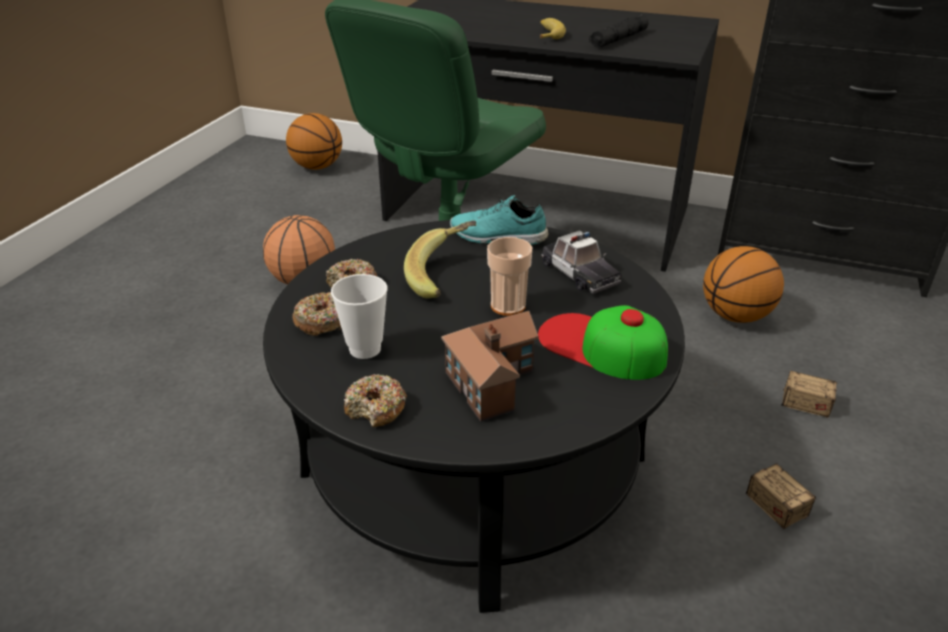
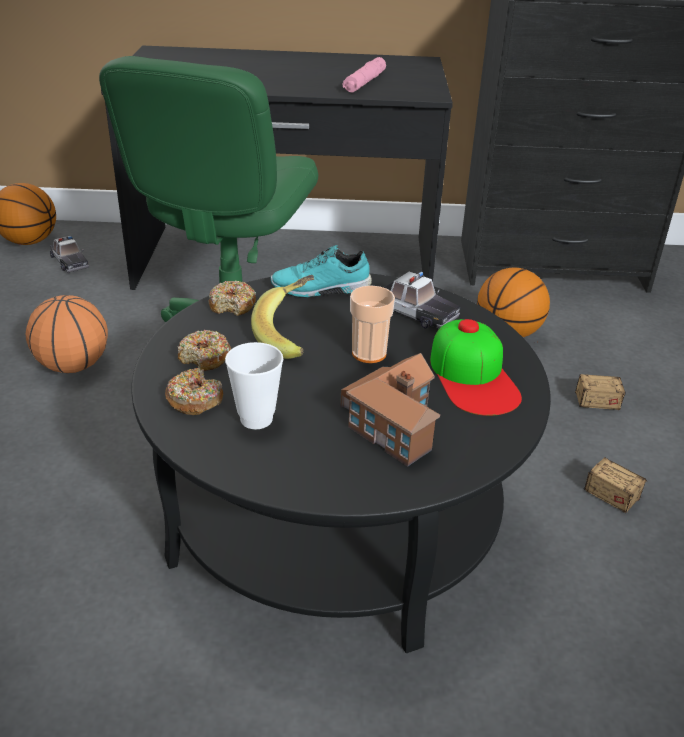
camera: 20 degrees left, 0 degrees up
donut [344,374,407,427] -> donut moved to [208,280,256,316]
cap [538,305,668,380] -> cap turned 120 degrees counterclockwise [430,319,522,416]
banana [540,18,566,39] -> none
black flashlight [589,15,649,48] -> pink flashlight [343,57,386,93]
none -> toy car [50,236,89,273]

